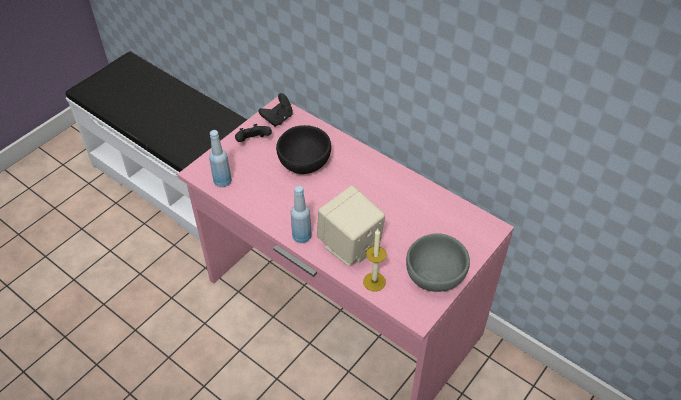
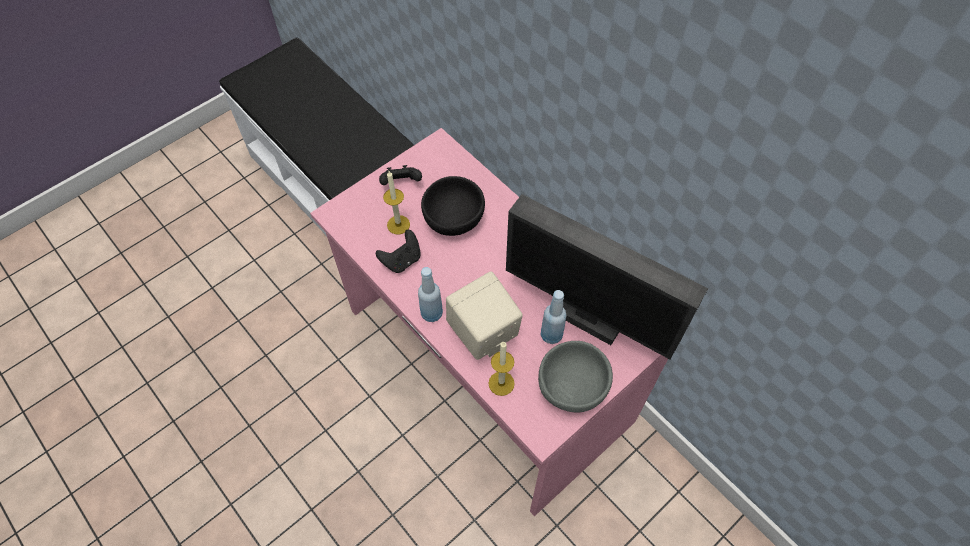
camera: 10 degrees right, 10 degrees up
blue bottle [209,130,232,187] -> blue bottle moved to [541,290,567,344]
black game controller [259,93,293,127] -> black game controller moved to [376,230,421,273]
none -> candle [383,171,410,235]
none -> monitor [506,194,708,359]

